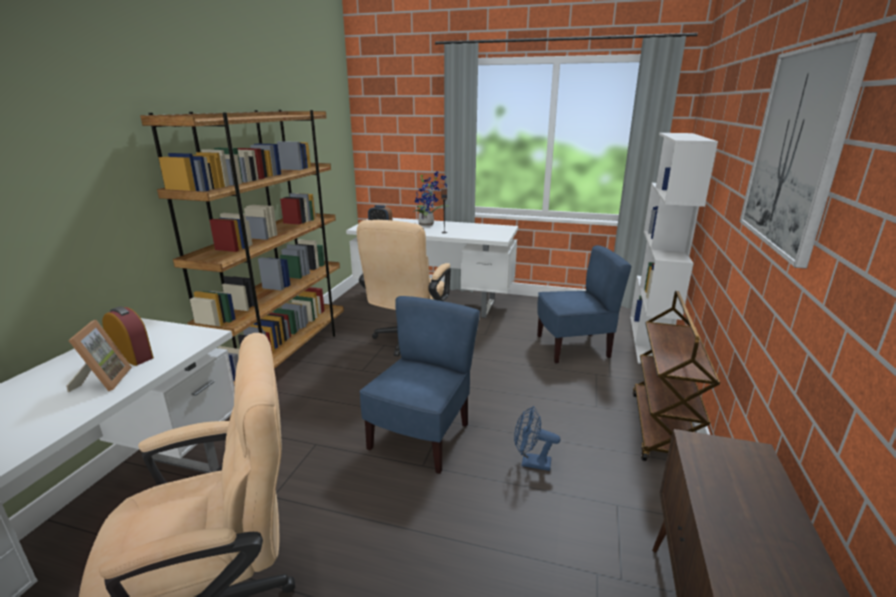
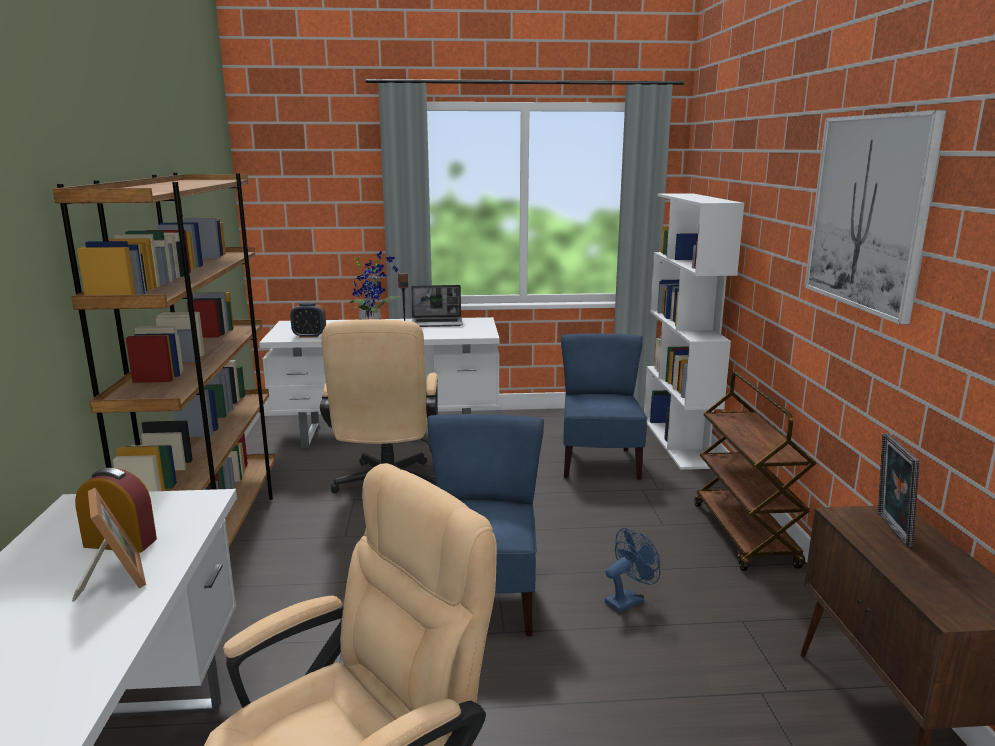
camera: 20 degrees left, 5 degrees down
blue fan [514,406,561,471] -> blue fan turned 150 degrees clockwise [605,528,660,613]
blue chair [537,245,632,364] -> blue chair turned 60 degrees counterclockwise [561,333,648,480]
none -> laptop [411,285,463,327]
none -> picture frame [878,433,920,547]

